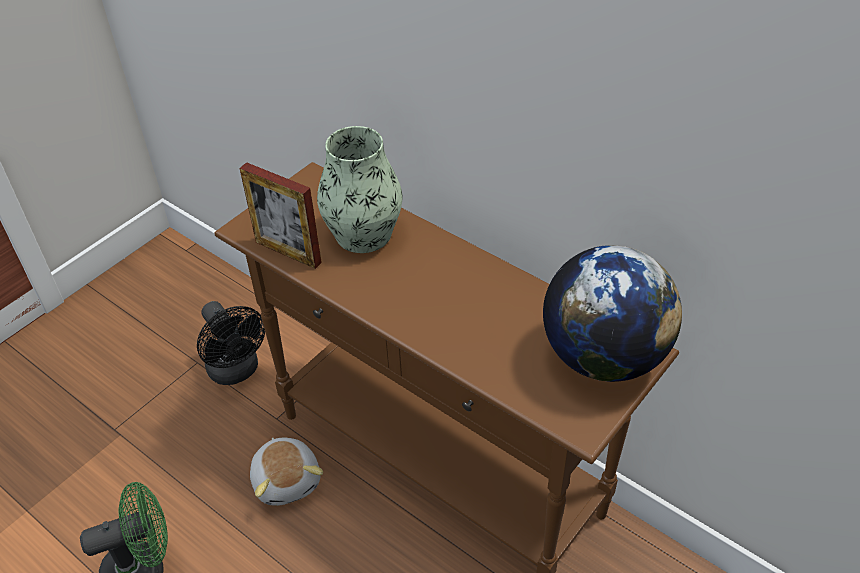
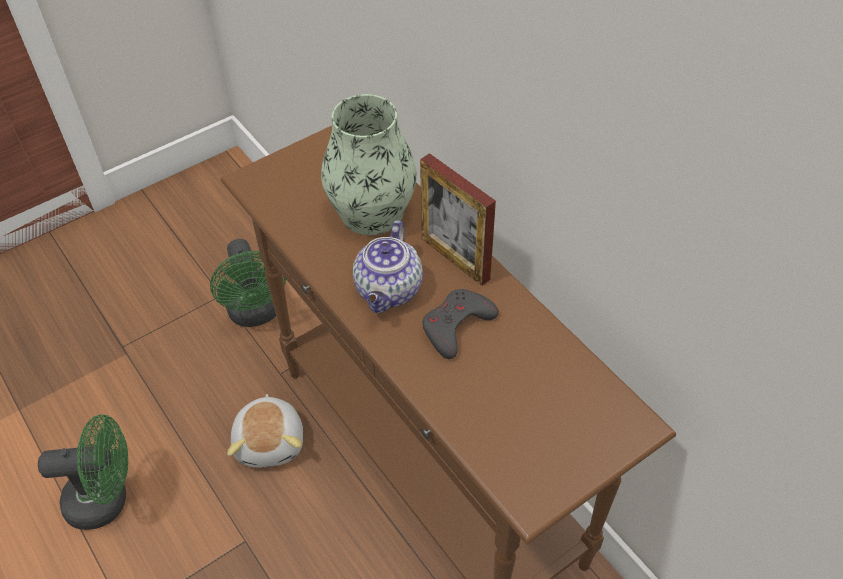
camera: 15 degrees right, 5 degrees up
black fan [197,301,265,385] -> green fan [210,239,286,327]
picture frame [240,162,322,269] -> picture frame moved to [420,153,496,286]
globe [543,245,682,382] -> none
none -> teapot [353,220,423,313]
none -> grey game controller [422,289,499,359]

